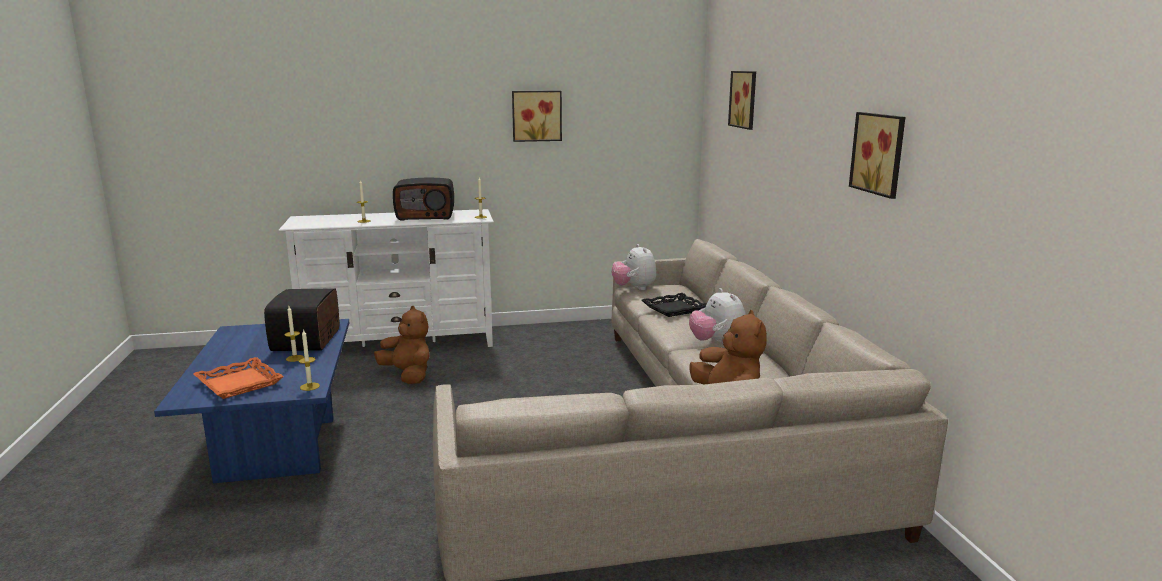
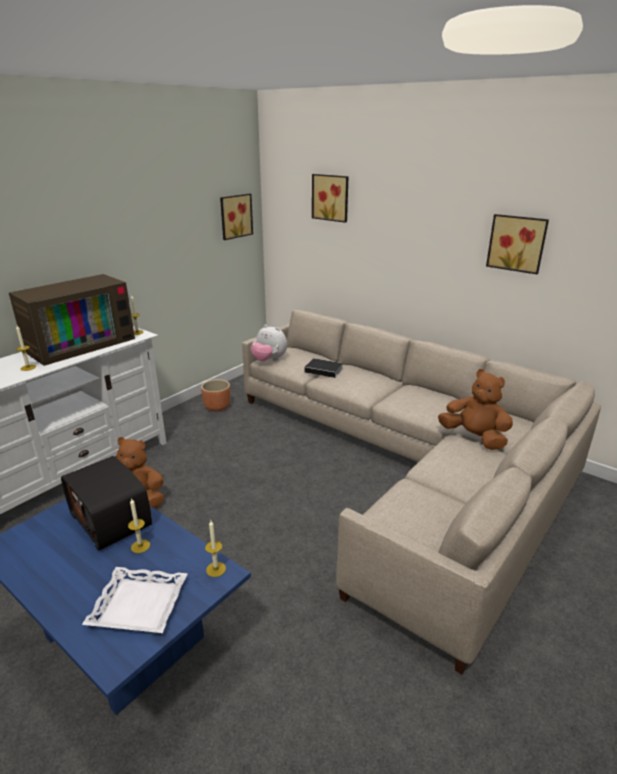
camera: 40 degrees left, 10 degrees up
orange tray [193,357,284,399] -> white tray [82,567,188,633]
radio [393,178,454,221] -> television [9,274,135,366]
picture [512,91,562,142] -> picture moved to [220,193,253,240]
black tray [642,293,706,317] -> book [304,358,343,378]
plush toy [689,288,746,344] -> none
none -> brown planter [201,379,231,411]

